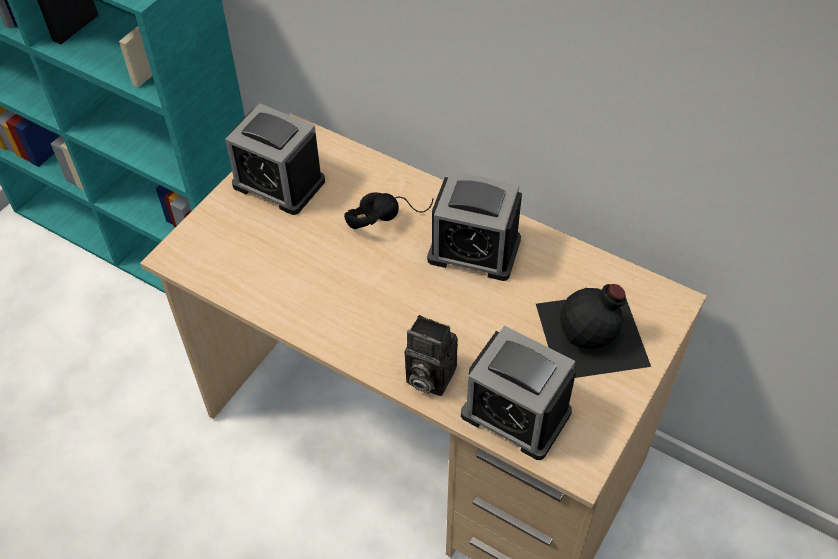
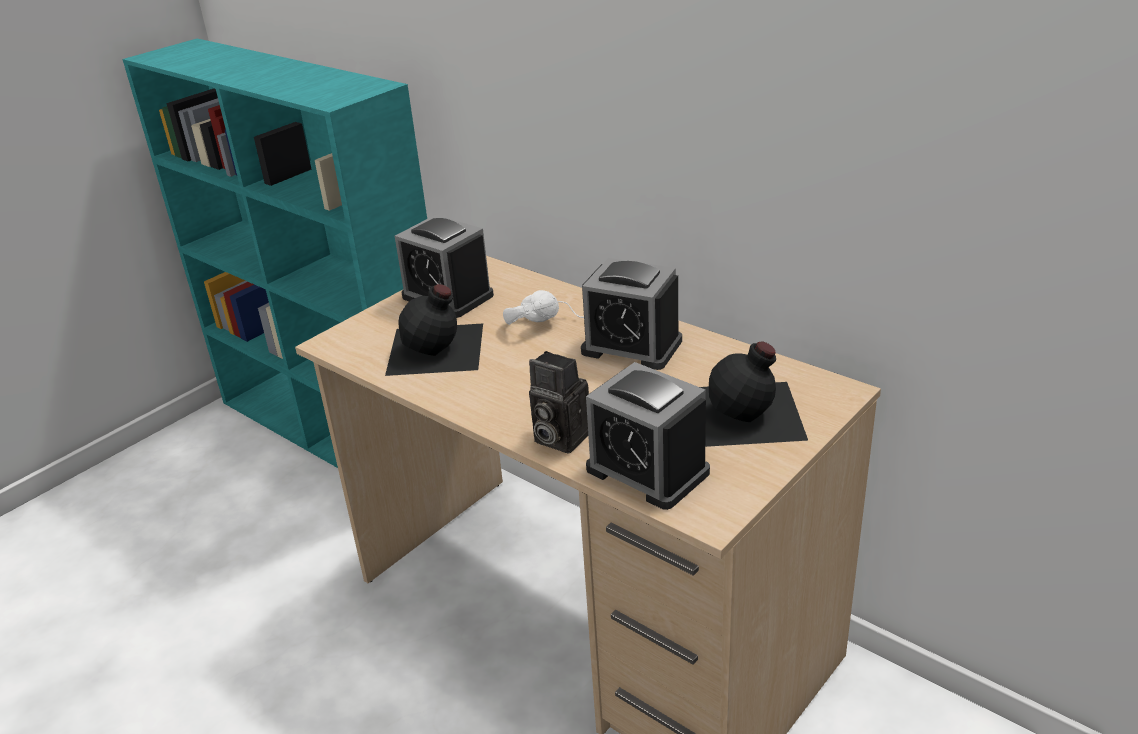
camera: 10 degrees right, 20 degrees down
black headphones [344,192,433,229] -> white headphones [503,290,584,325]
none -> black bottle [385,284,483,376]

